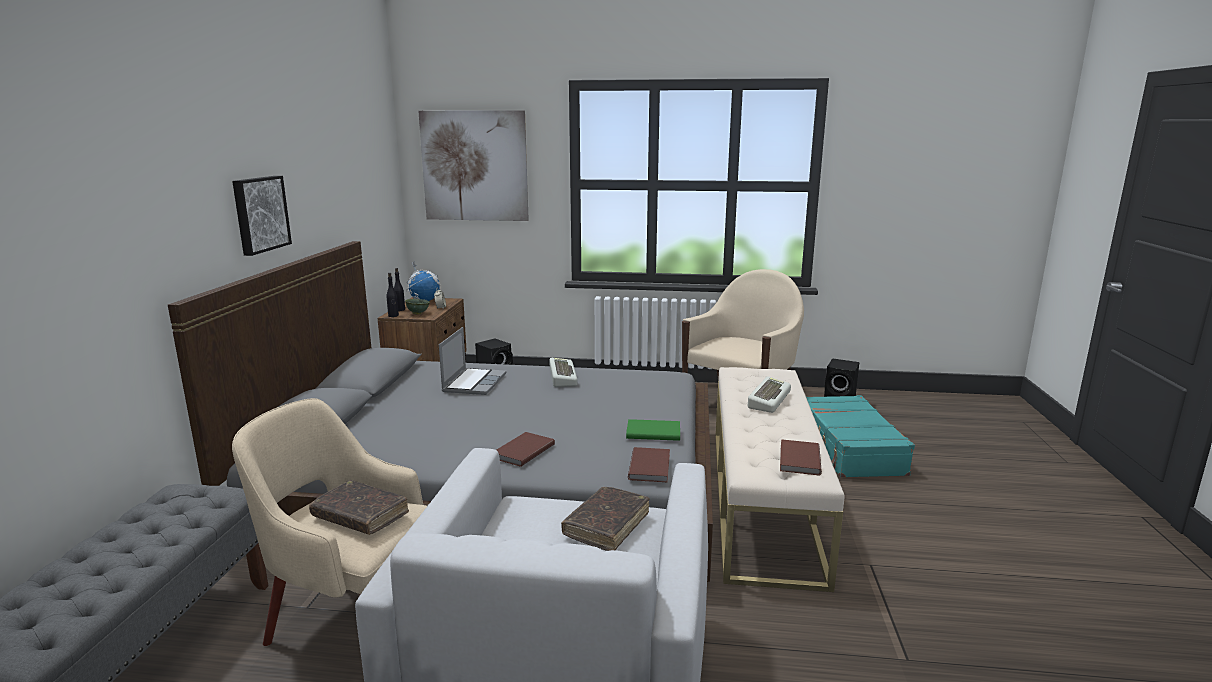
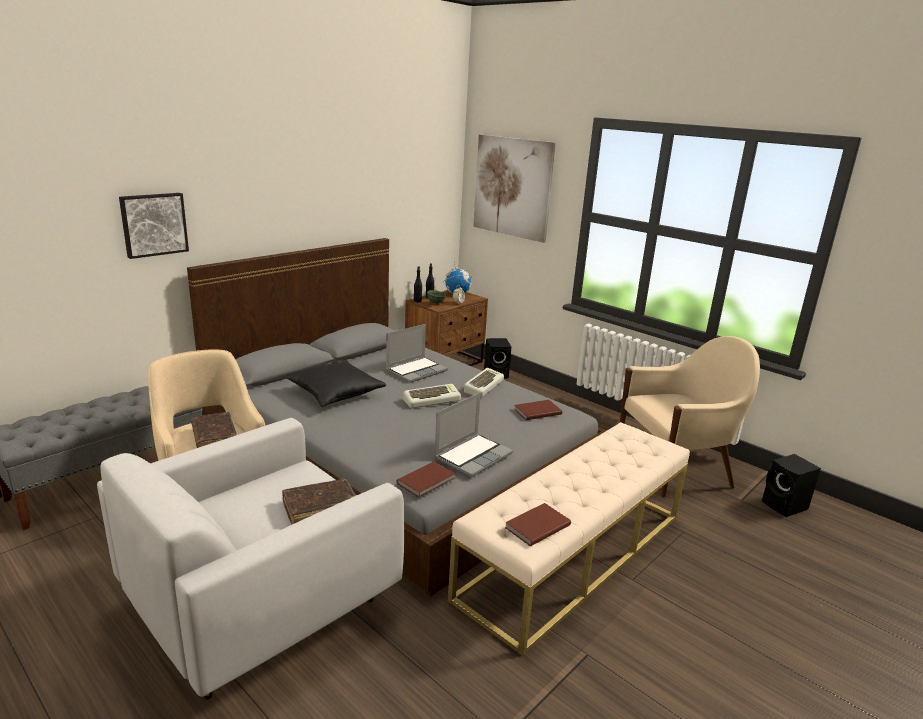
camera: 35 degrees right, 5 degrees up
picture [232,176,292,256] -> picture moved to [119,193,189,259]
brown book [497,432,555,467] -> brown book moved to [514,400,562,420]
green book [626,419,680,441] -> laptop [434,393,513,477]
keyboard [748,377,791,413] -> keyboard moved to [403,384,461,409]
turquoise suitcase [806,395,915,478] -> none
none -> black pillow [284,361,386,407]

